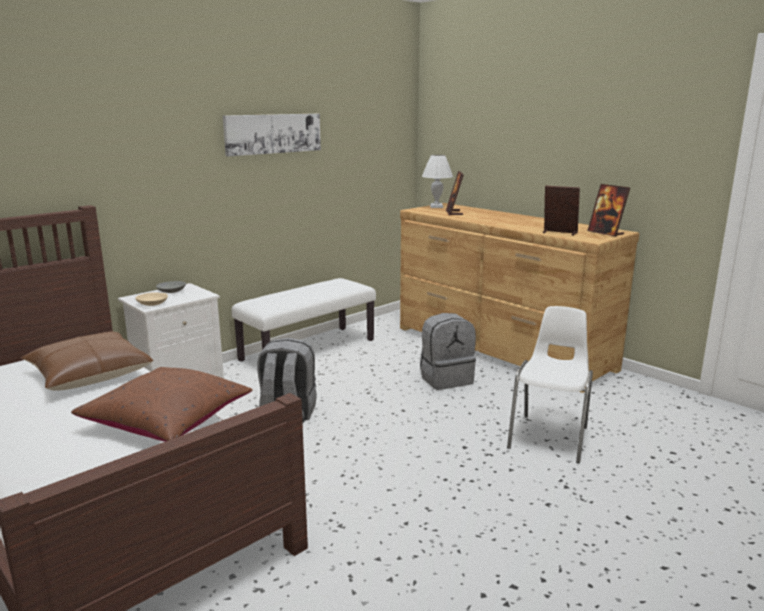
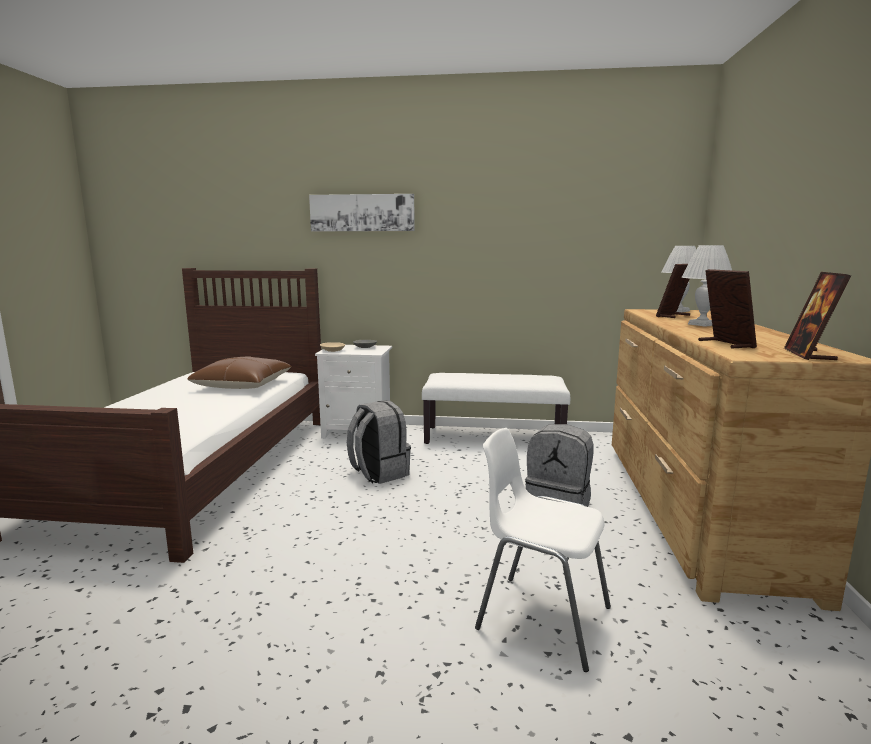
camera: 50 degrees right, 5 degrees down
brown pillow [71,367,253,442] -> none
picture [223,114,321,156] -> picture moved to [309,194,415,231]
white chair [507,306,593,463] -> white chair turned 135 degrees counterclockwise [475,428,611,672]
none -> white table lamp [681,245,732,327]

